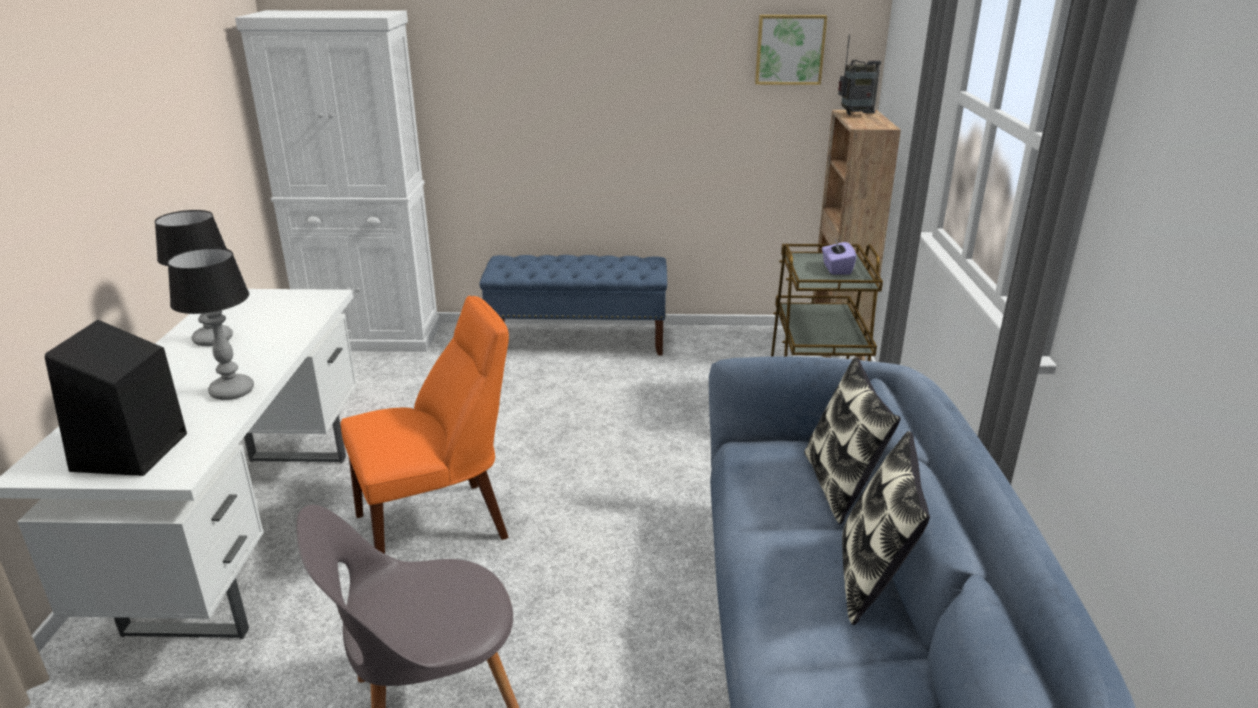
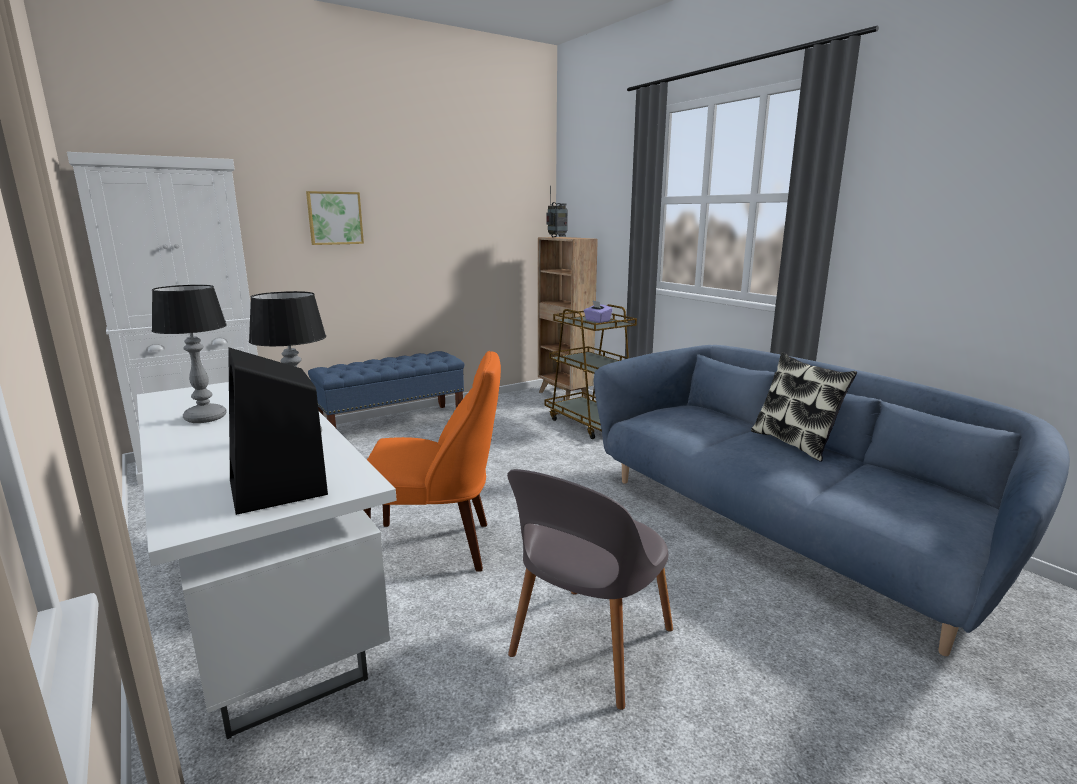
camera: 35 degrees left, 10 degrees down
orange chair [340,296,509,554] -> orange chair turned 60 degrees clockwise [364,351,501,571]
picture [755,15,827,85] -> picture moved to [306,191,364,245]
pillow [804,357,901,524] -> none

